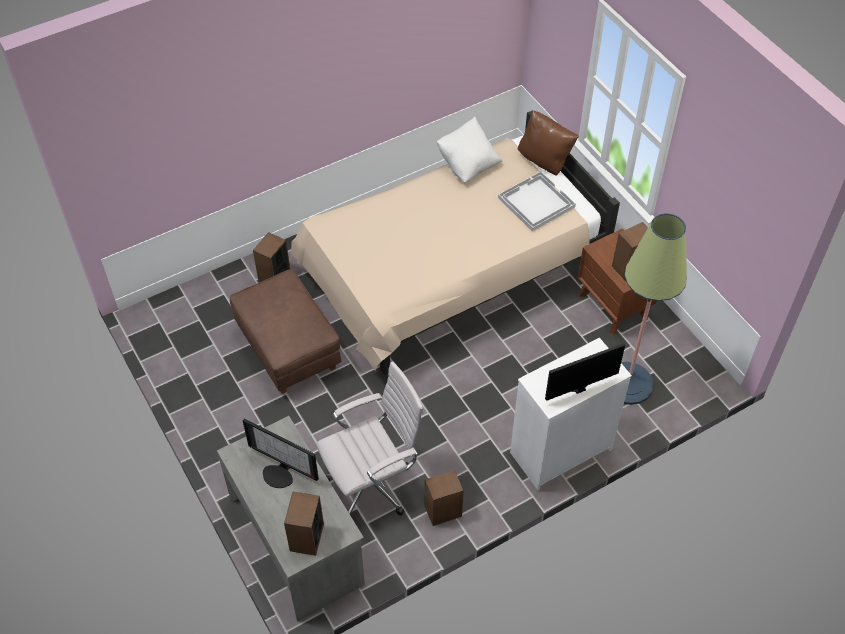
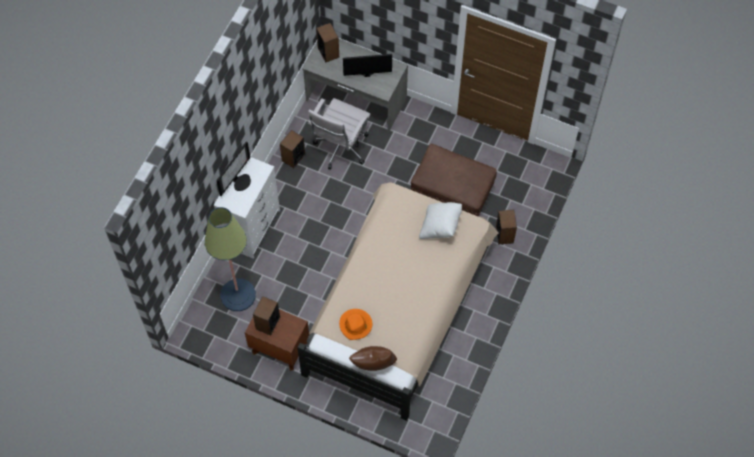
camera: 145 degrees right, 10 degrees up
white pillow [437,117,502,182] -> white pillow moved to [419,202,462,239]
white tray [498,171,576,231] -> orange hat [339,309,372,340]

